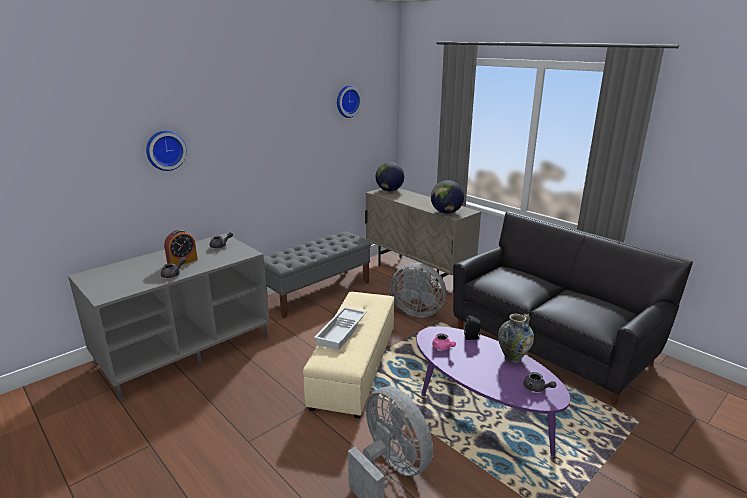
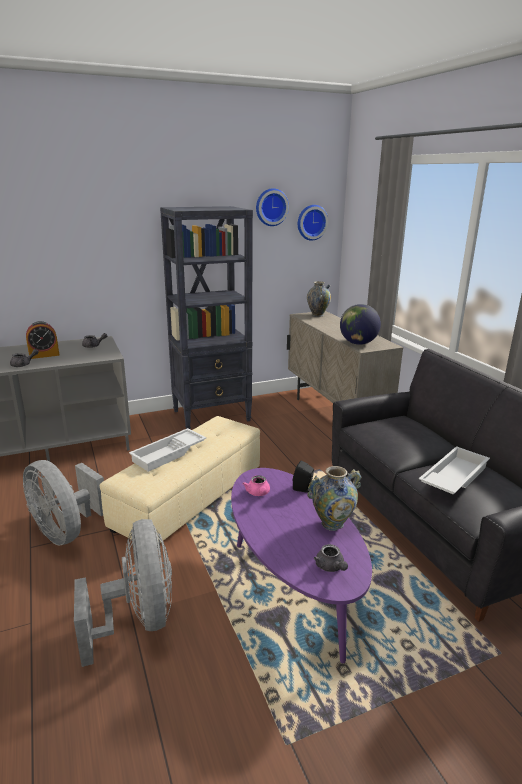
camera: 20 degrees right, 0 degrees up
wall clock [146,130,187,171] -> wall clock moved to [298,205,328,241]
grey bench [264,232,371,318] -> black bookcase [160,206,253,429]
globe [375,162,404,191] -> vase [307,281,331,317]
grey fan [390,263,446,317] -> grey fan moved to [23,460,104,546]
none -> white tray [419,446,490,494]

